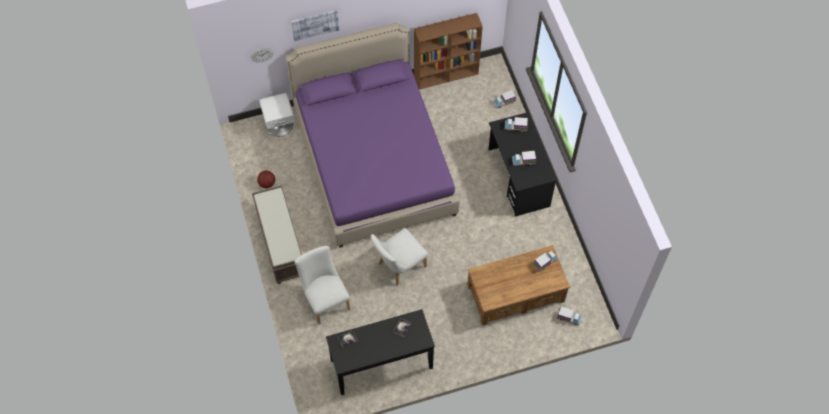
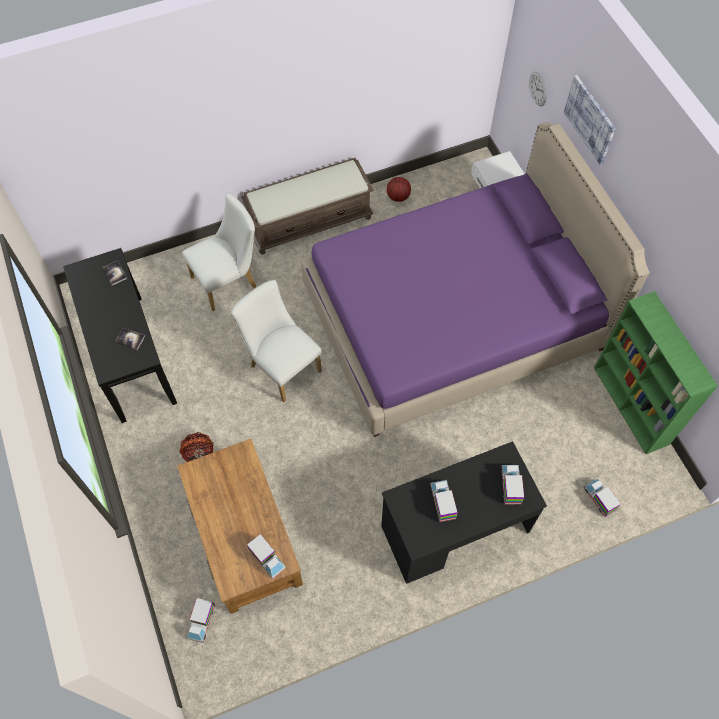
camera: 85 degrees right, 0 degrees up
brown bookcase [414,13,483,89] -> green bookcase [594,291,718,454]
none -> basket [179,432,214,462]

